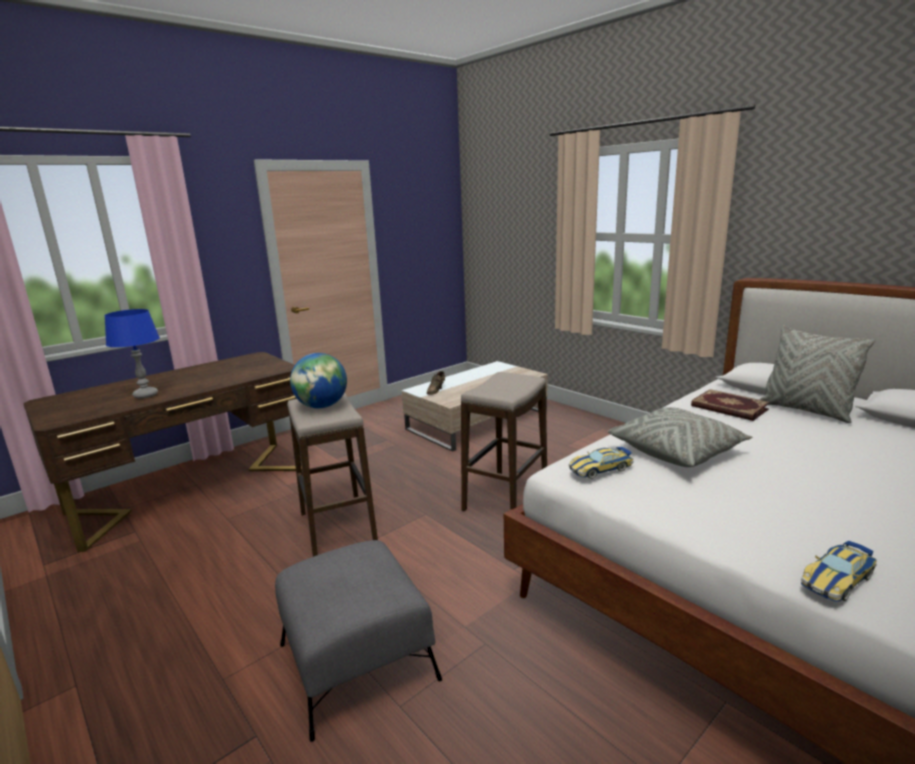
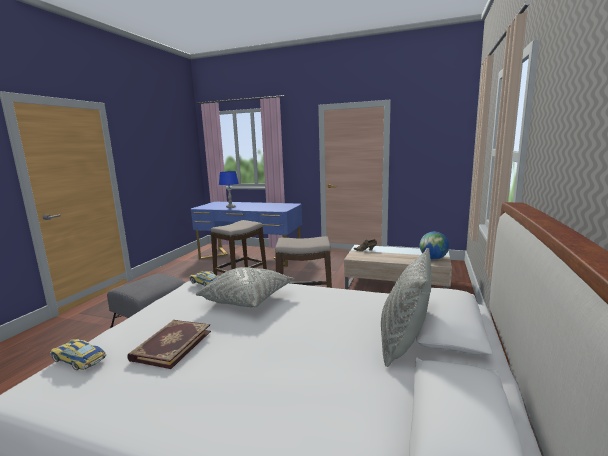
camera: 60 degrees right, 5 degrees down
brown desk [23,352,302,552] -> blue desk [191,202,302,267]
globe [290,353,347,408] -> globe moved to [420,232,449,260]
book [691,389,770,421] -> book moved to [127,320,211,369]

